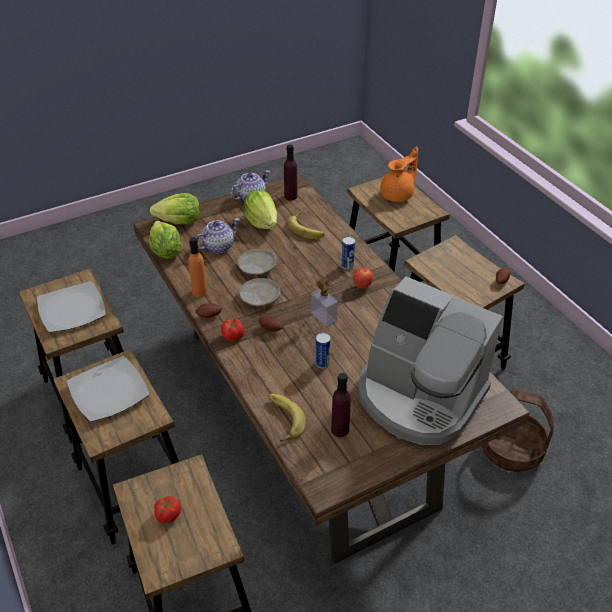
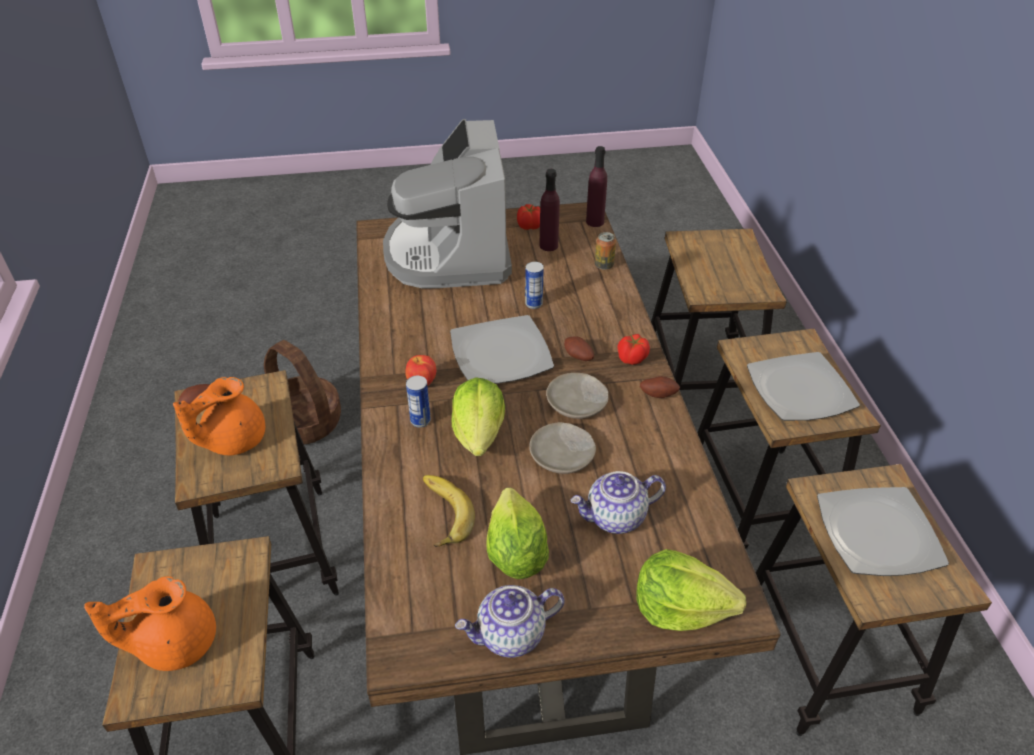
camera: 160 degrees left, 0 degrees up
lettuce [149,221,183,259] -> lettuce moved to [452,377,505,456]
tomato [154,496,181,523] -> tomato moved to [517,204,540,230]
orange bottle [188,237,207,298] -> none
banana [268,394,306,441] -> can [595,232,616,270]
purple bottle [284,144,297,201] -> purple bottle moved to [586,146,607,227]
soap dispenser [311,276,338,327] -> plate [450,315,554,384]
coffee machine [358,276,503,445] -> coffee machine turned 150 degrees counterclockwise [383,119,512,289]
none -> orange teapot [173,377,265,455]

